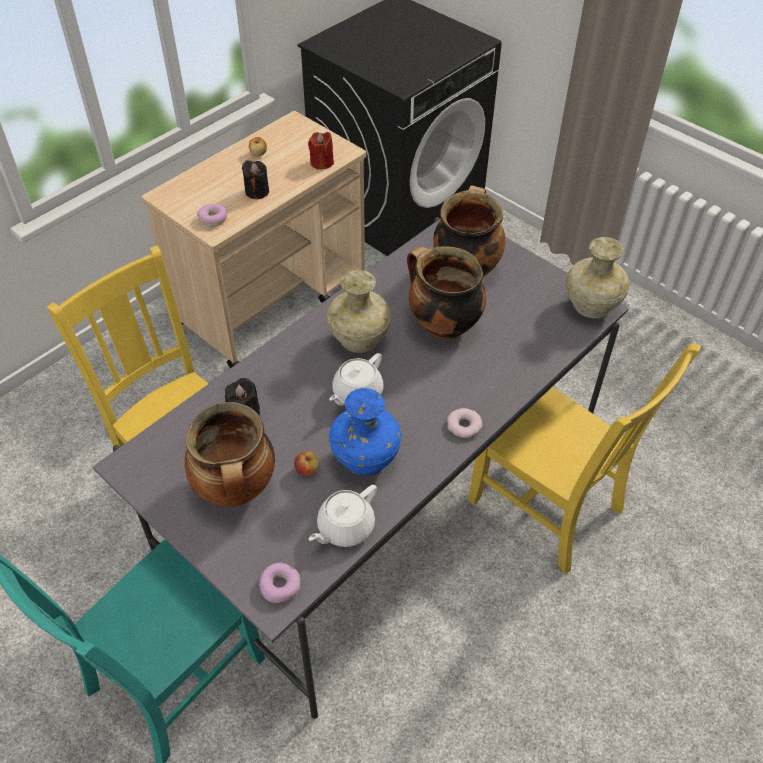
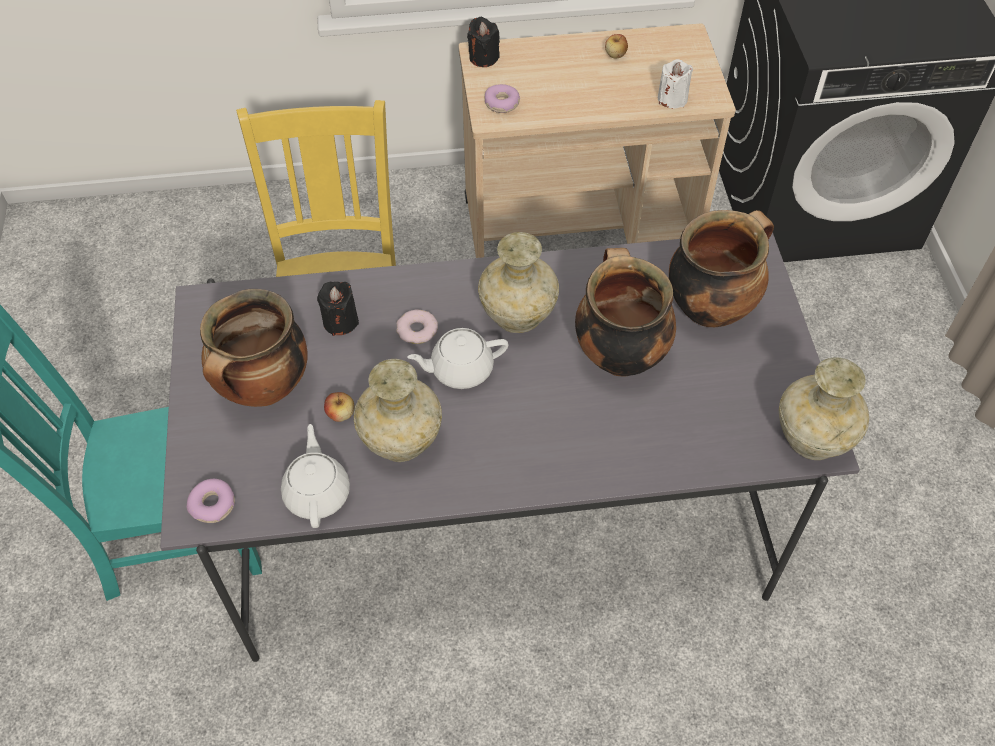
camera: 40 degrees right, 5 degrees up
black candle [242,160,269,199] -> black candle moved to [467,16,500,67]
red candle [308,132,334,170] -> white candle [658,59,693,108]
white teapot [309,485,377,547] -> white teapot turned 90 degrees clockwise [281,424,350,528]
blue vase [329,388,402,476] -> beige vase [354,359,442,462]
donut [447,408,482,438] -> donut moved to [396,309,438,344]
yellow chair [468,344,701,574] -> none

